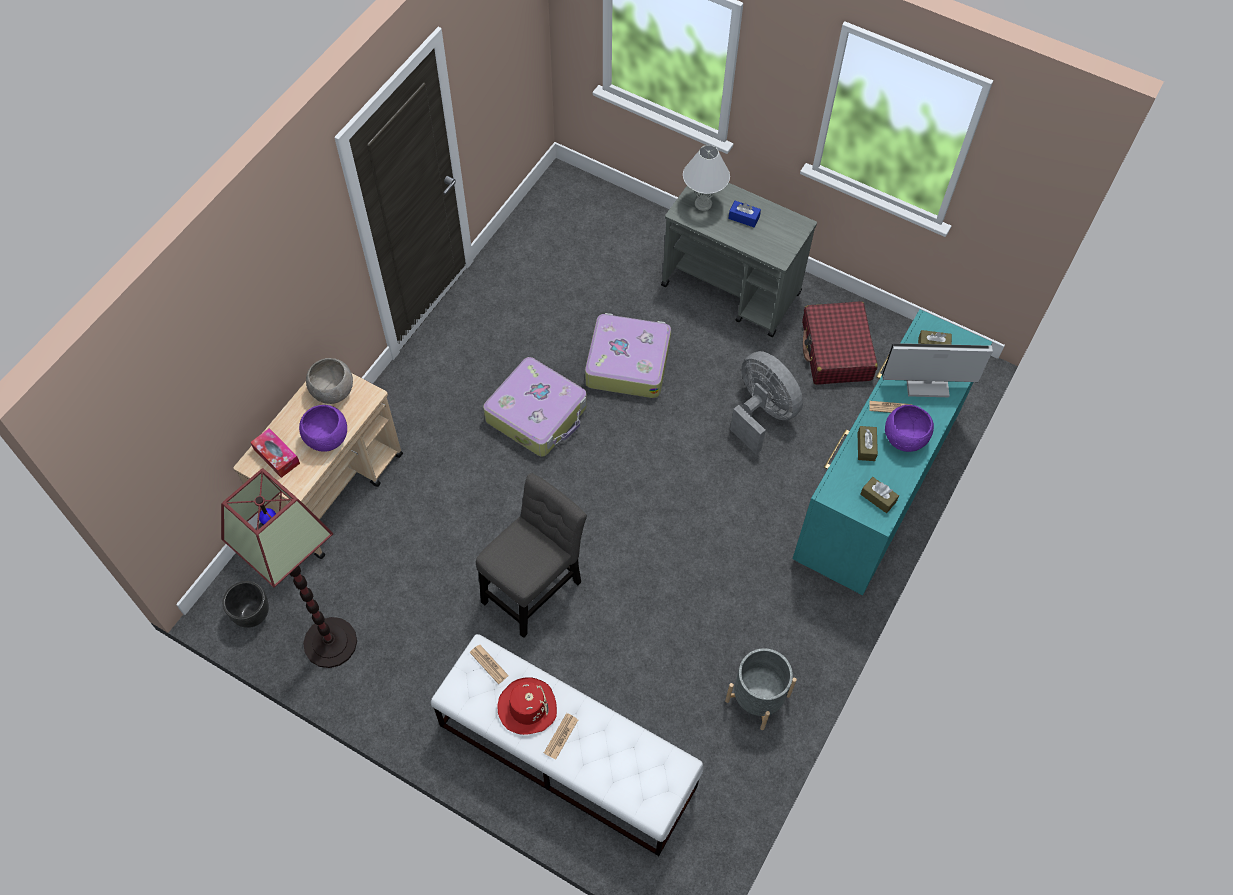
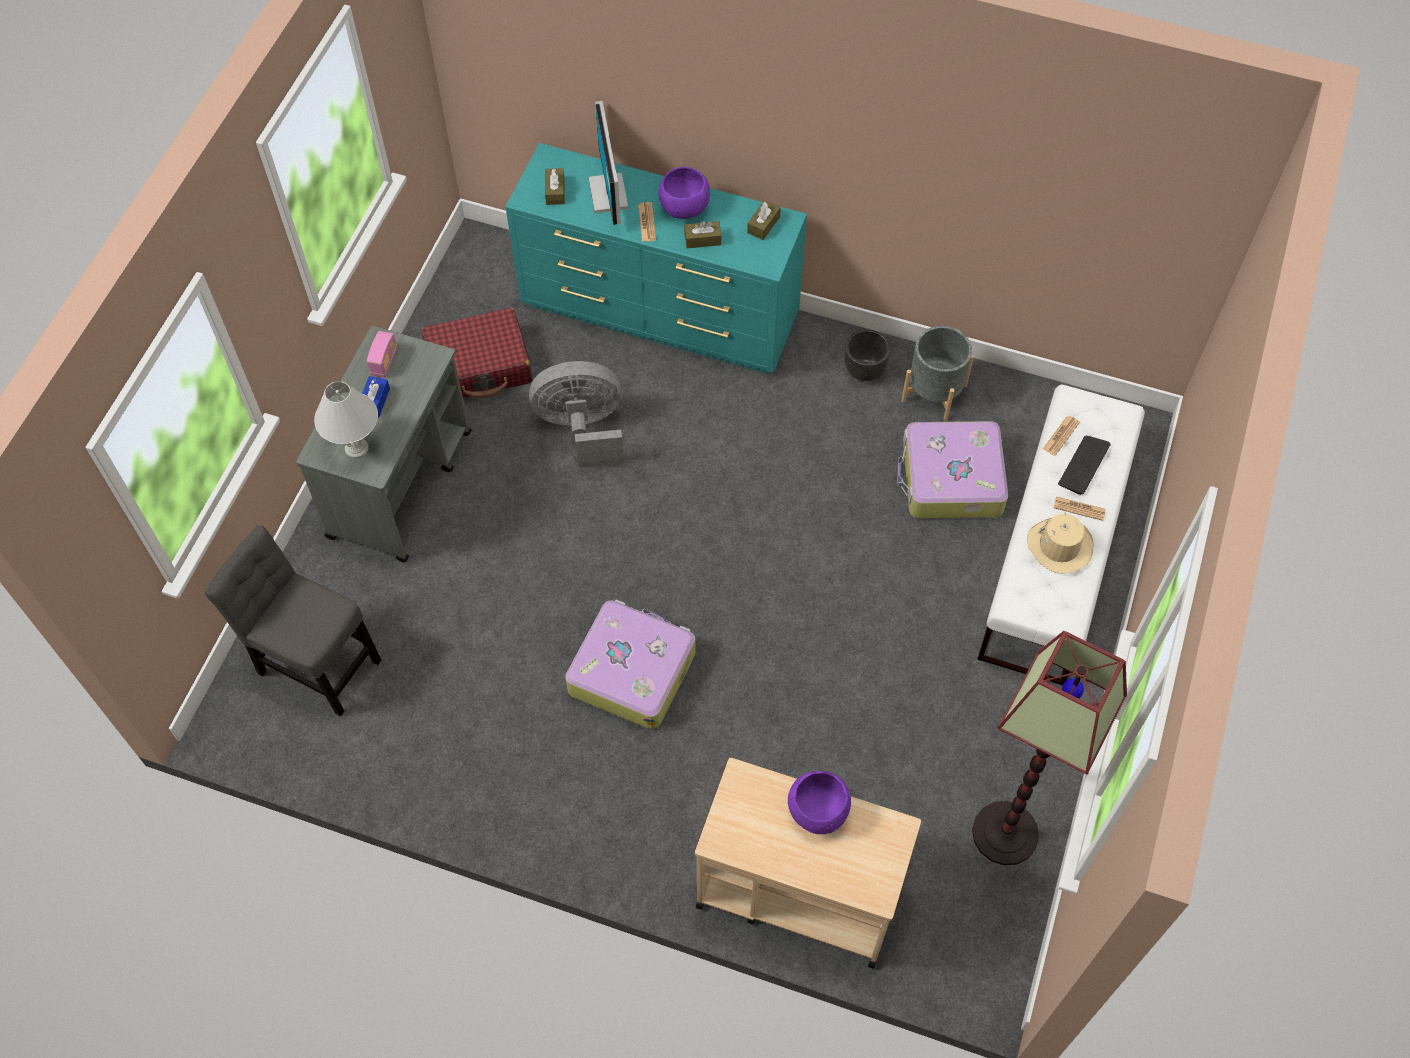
camera: 100 degrees left, 0 degrees up
black planter [222,581,269,628] -> black planter moved to [844,329,890,381]
tissue box [250,428,300,478] -> none
grey bowl [306,358,353,404] -> none
newspaper [470,645,509,684] -> newspaper moved to [1043,416,1080,456]
grey chair [476,473,587,638] -> grey chair moved to [205,525,381,716]
red hat [497,677,557,735] -> beige hat [1027,512,1093,574]
suitcase [585,313,671,398] -> suitcase moved to [897,421,1008,518]
grey fan [730,351,803,454] -> grey fan turned 45 degrees clockwise [529,361,624,468]
none -> radio [367,331,397,378]
none -> keyboard [1058,436,1111,495]

